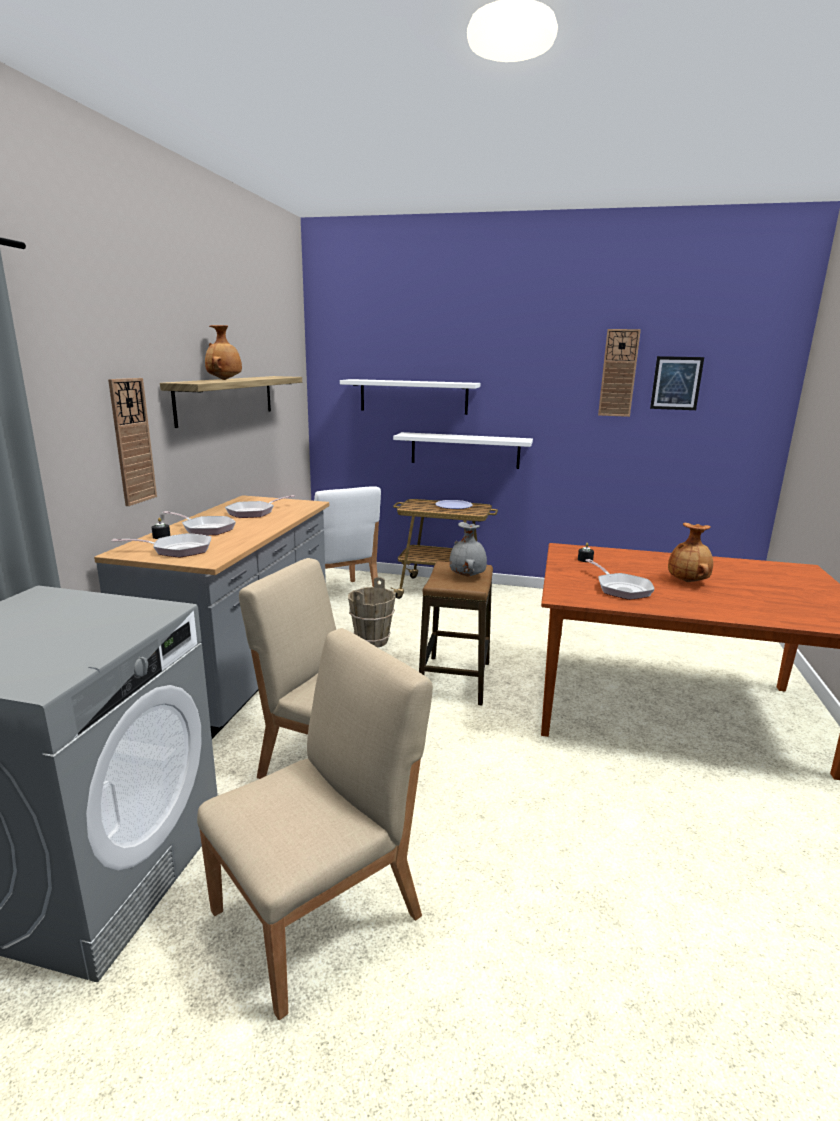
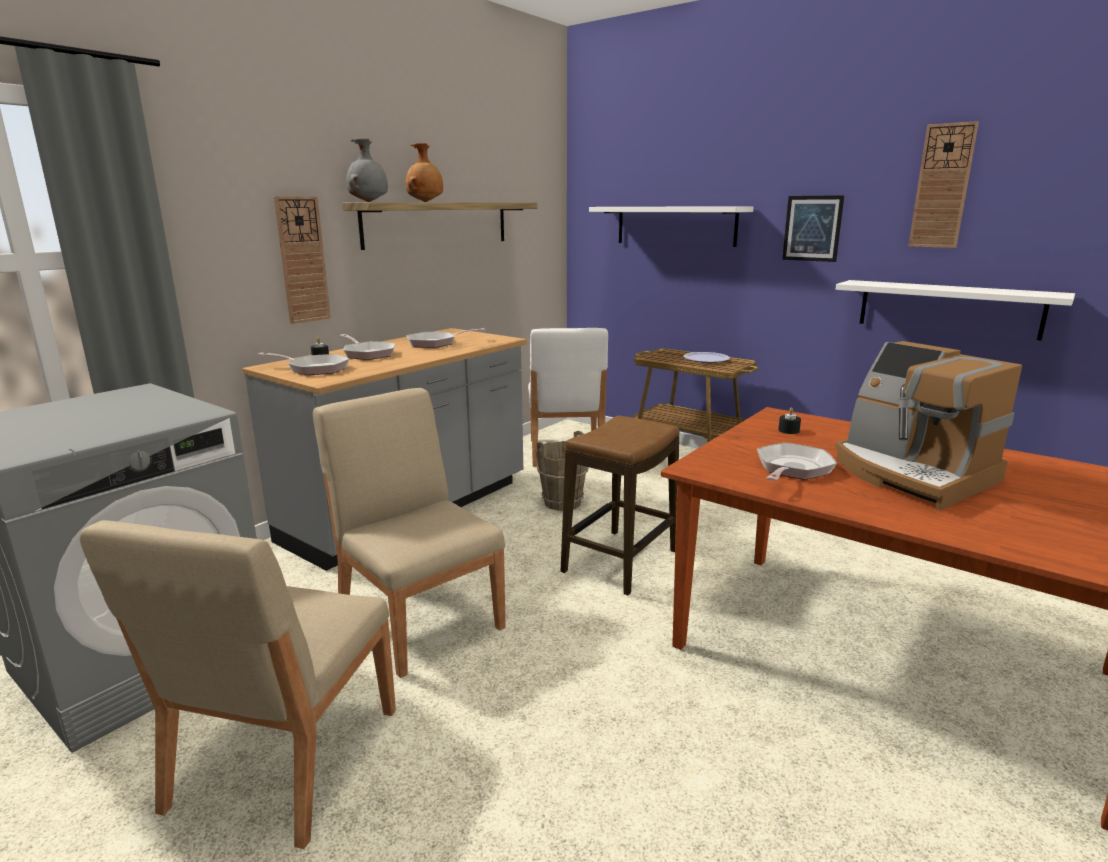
camera: 25 degrees right, 0 degrees up
beige chair [197,628,433,1020] -> beige chair turned 120 degrees clockwise [80,520,396,849]
white shelf [393,432,533,469] -> white shelf moved to [836,280,1075,341]
grey vase [449,522,487,577] -> grey vase moved to [346,138,388,202]
frying pan [585,559,655,600] -> frying pan turned 150 degrees counterclockwise [757,443,837,481]
picture [650,356,704,410] -> picture moved to [782,195,844,262]
brown vase [668,523,713,582] -> coffee machine [835,341,1022,510]

